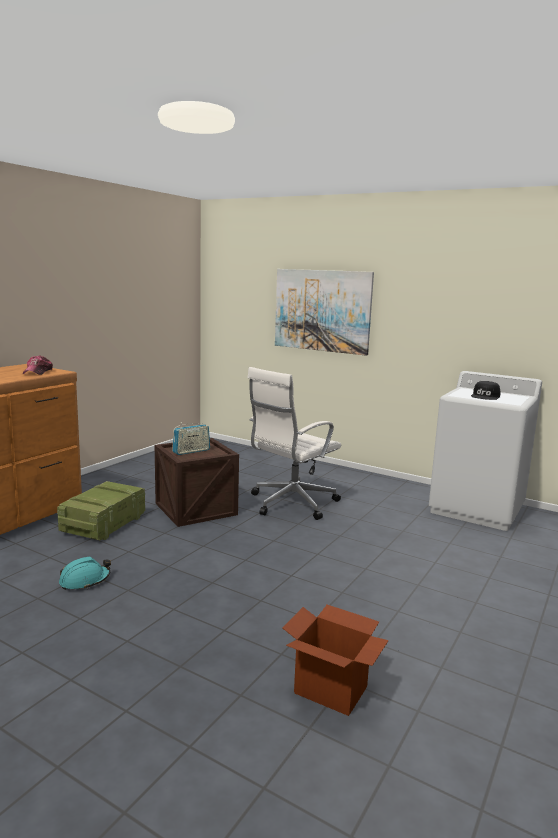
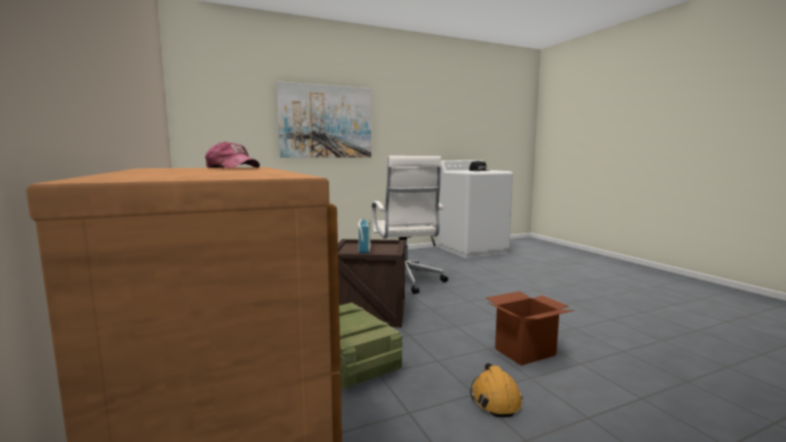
camera: 55 degrees left, 5 degrees down
turquoise hard hat [59,556,111,590] -> orange hard hat [470,363,523,417]
cardboard box [283,605,389,716] -> cardboard box moved to [486,291,574,366]

